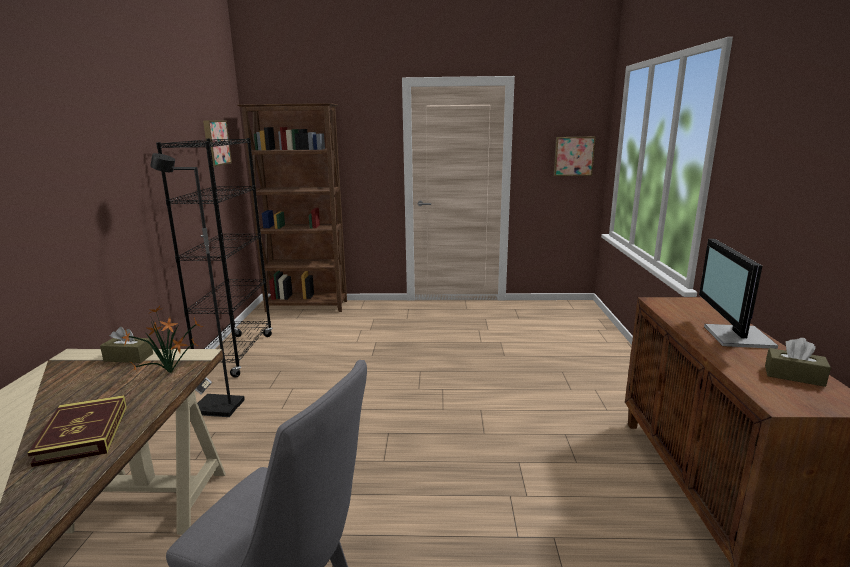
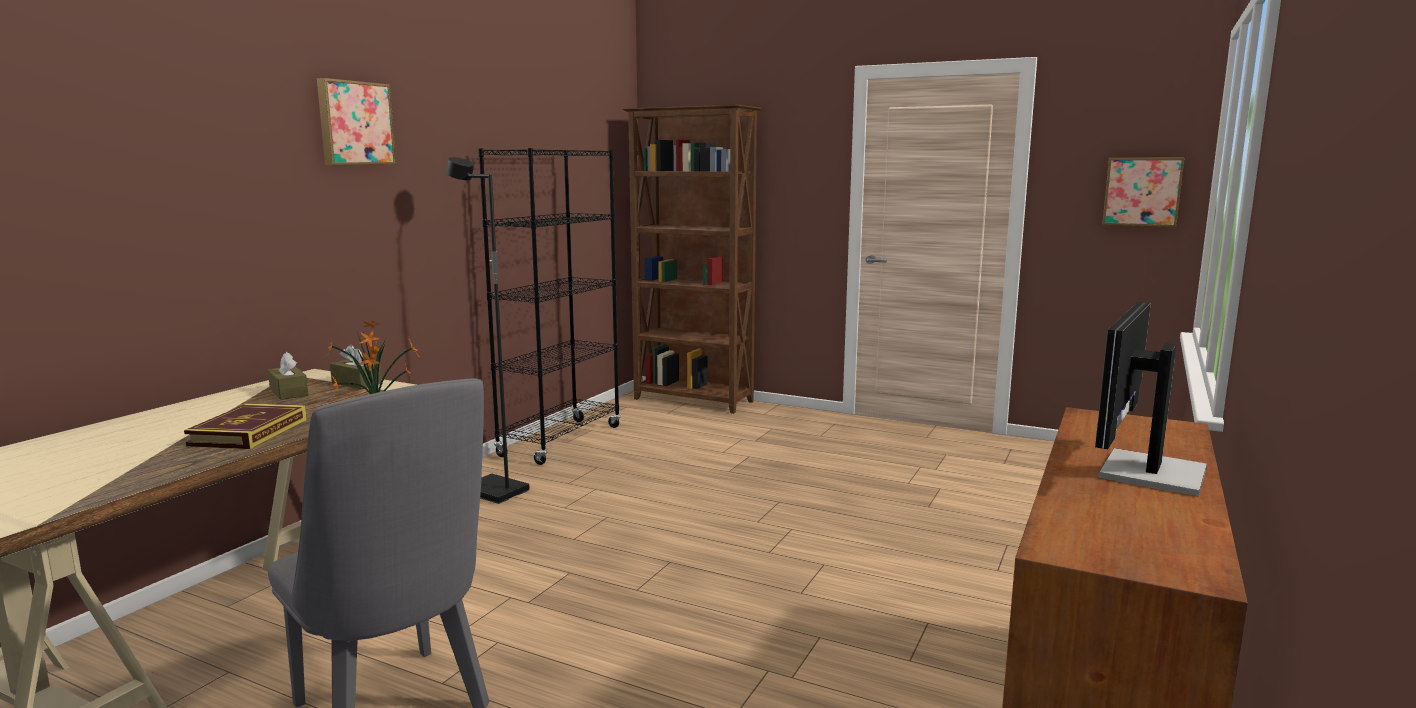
camera: 25 degrees right, 5 degrees down
picture [203,121,232,167] -> picture moved to [317,78,396,165]
brown tissue box [765,338,831,387] -> brown tissue box moved to [268,352,308,400]

